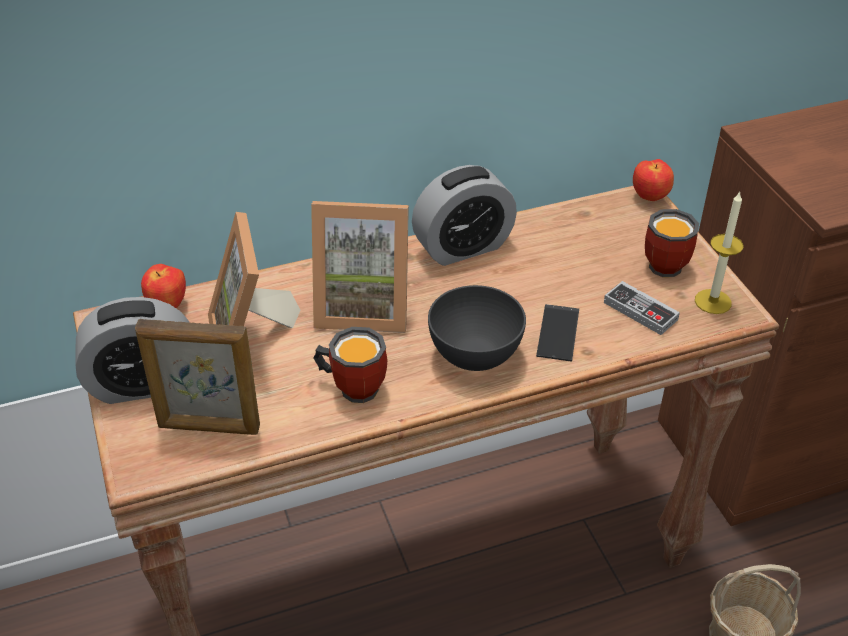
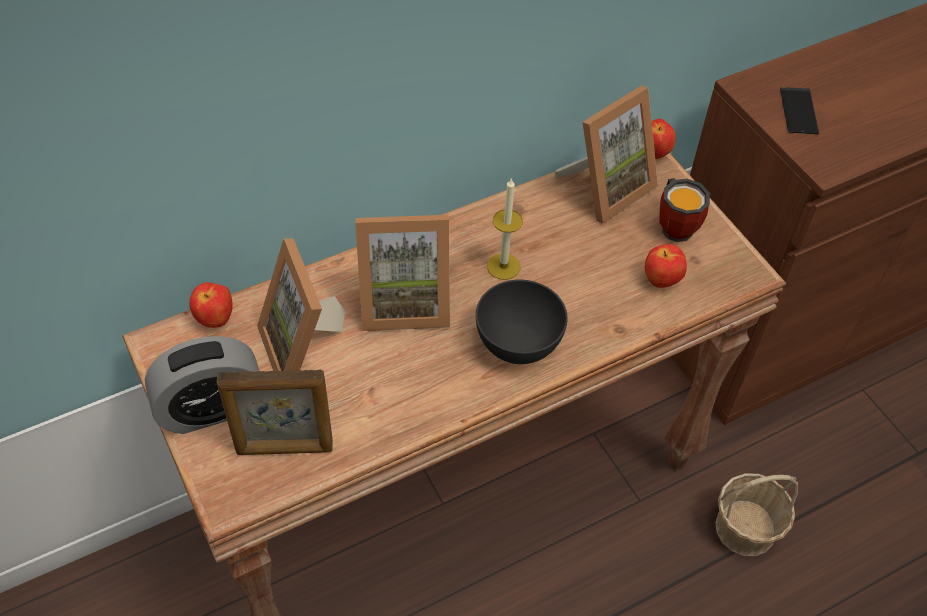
camera: 10 degrees left, 10 degrees up
mug [313,327,387,403] -> none
alarm clock [412,165,517,266] -> none
phone [536,304,579,362] -> phone moved to [780,87,819,134]
game controller [604,281,680,335] -> apple [645,244,687,288]
candle [695,192,743,314] -> candle moved to [487,178,523,280]
none -> picture frame [555,85,658,224]

